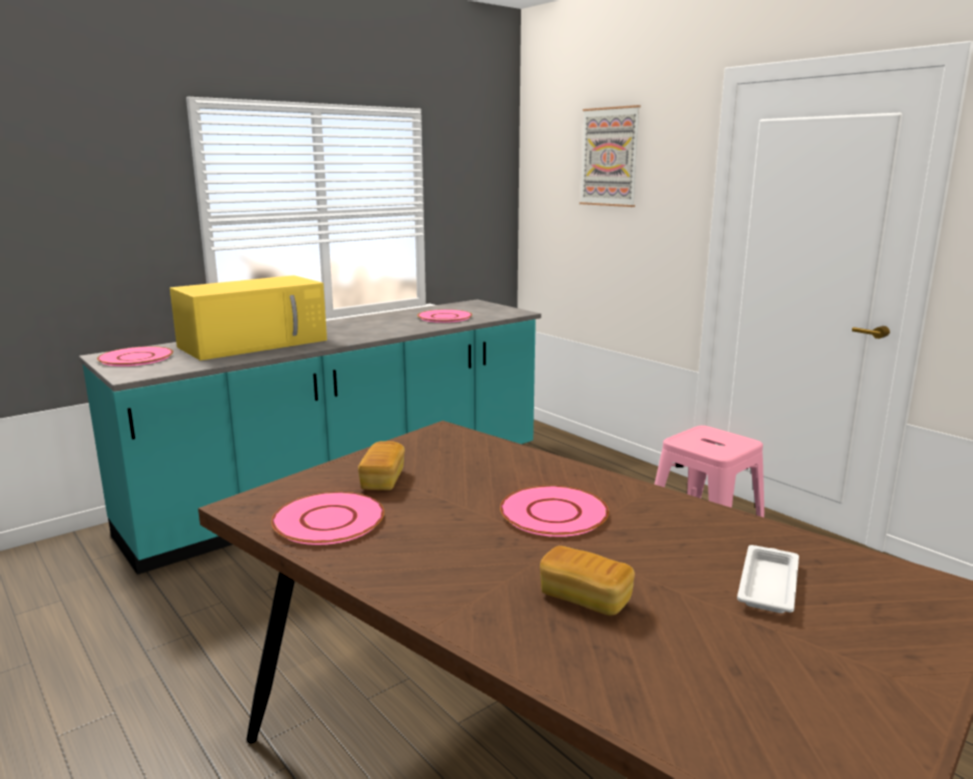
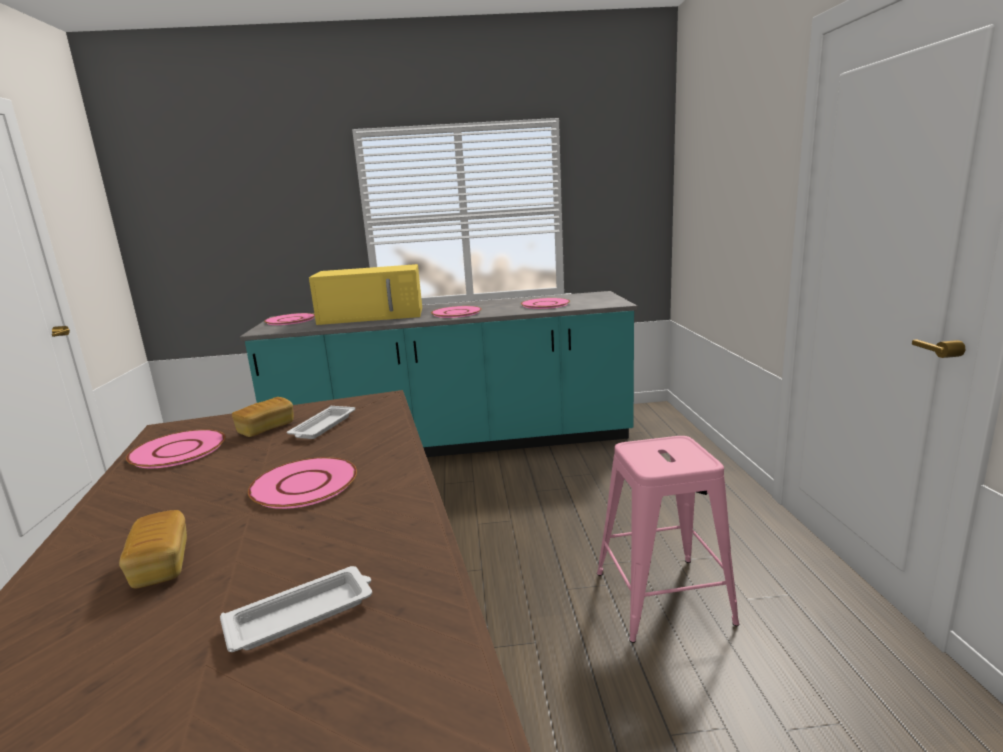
camera: 35 degrees right, 0 degrees up
picture [579,105,641,207] -> none
none -> white tray [287,406,355,439]
none -> pink plate [431,306,482,318]

